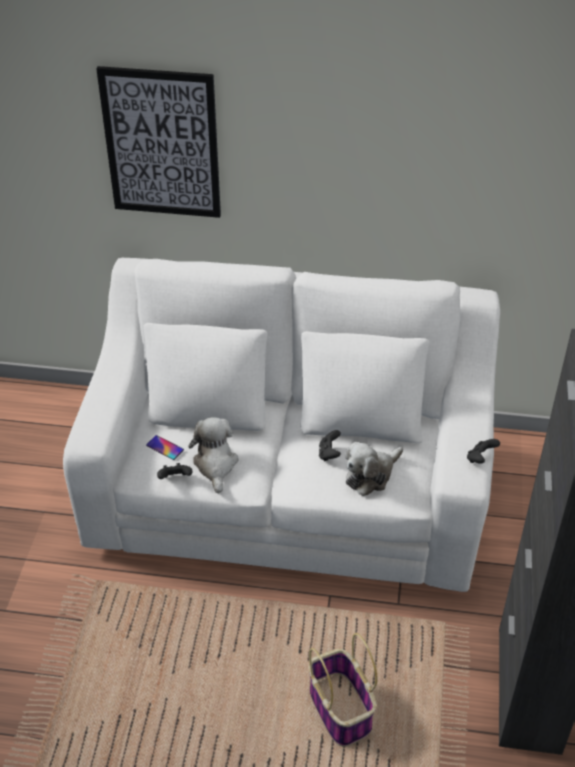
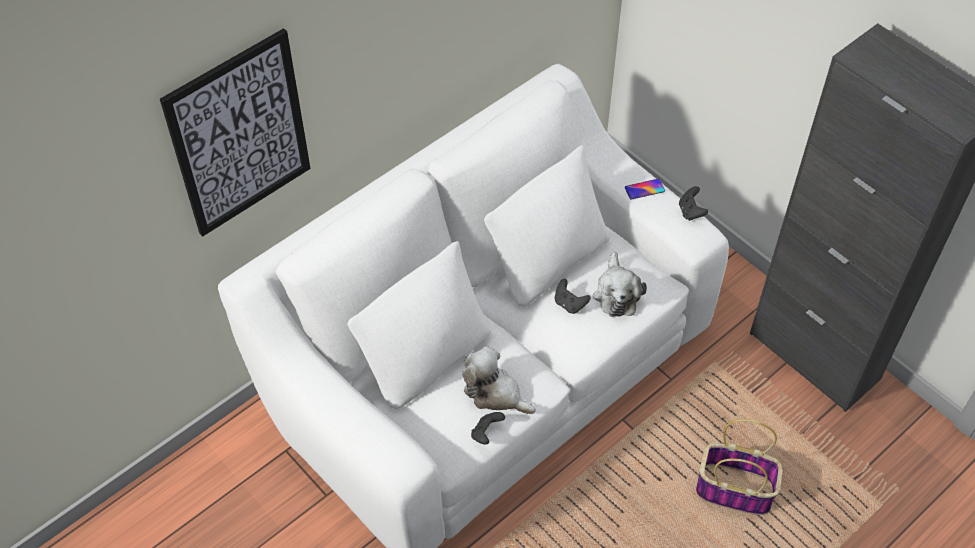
camera: 50 degrees left, 10 degrees up
phone [146,435,184,460] -> phone moved to [625,179,665,200]

